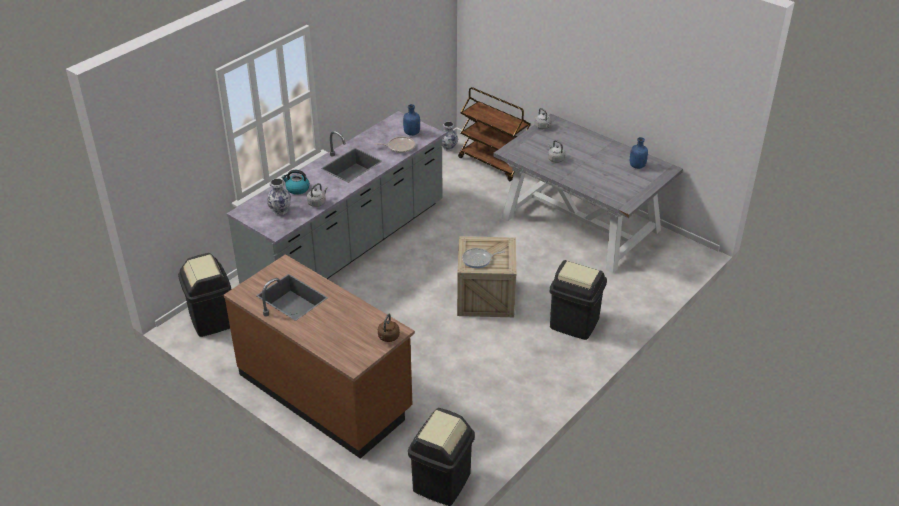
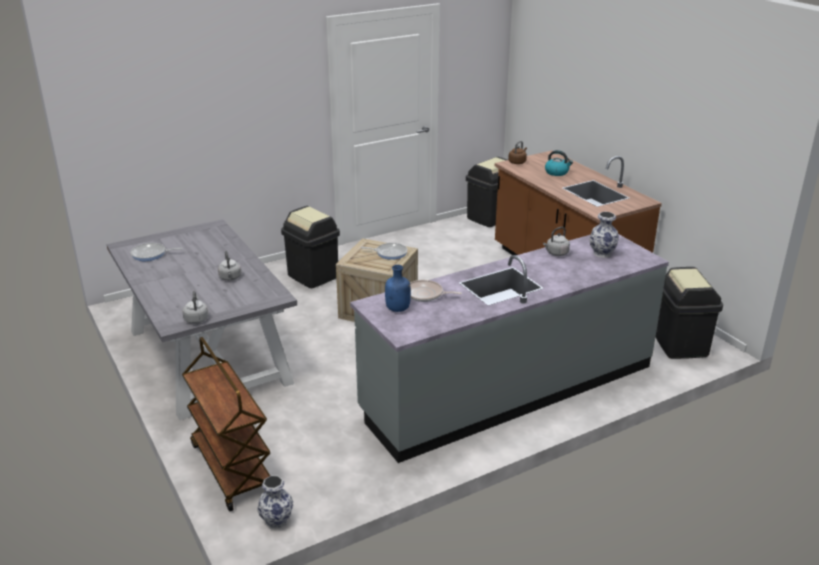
camera: 160 degrees left, 10 degrees down
kettle [281,170,310,195] -> kettle moved to [545,150,573,176]
blue bottle [630,137,648,169] -> frying pan [130,243,182,261]

